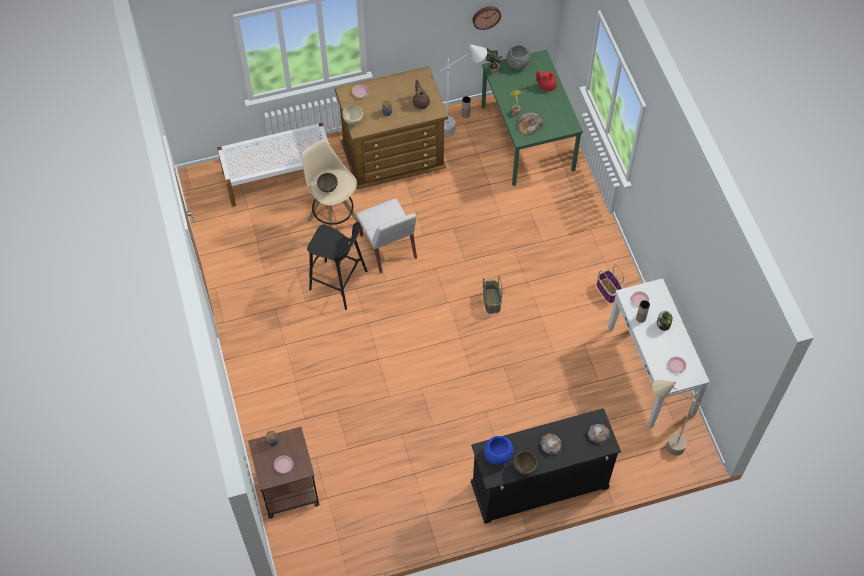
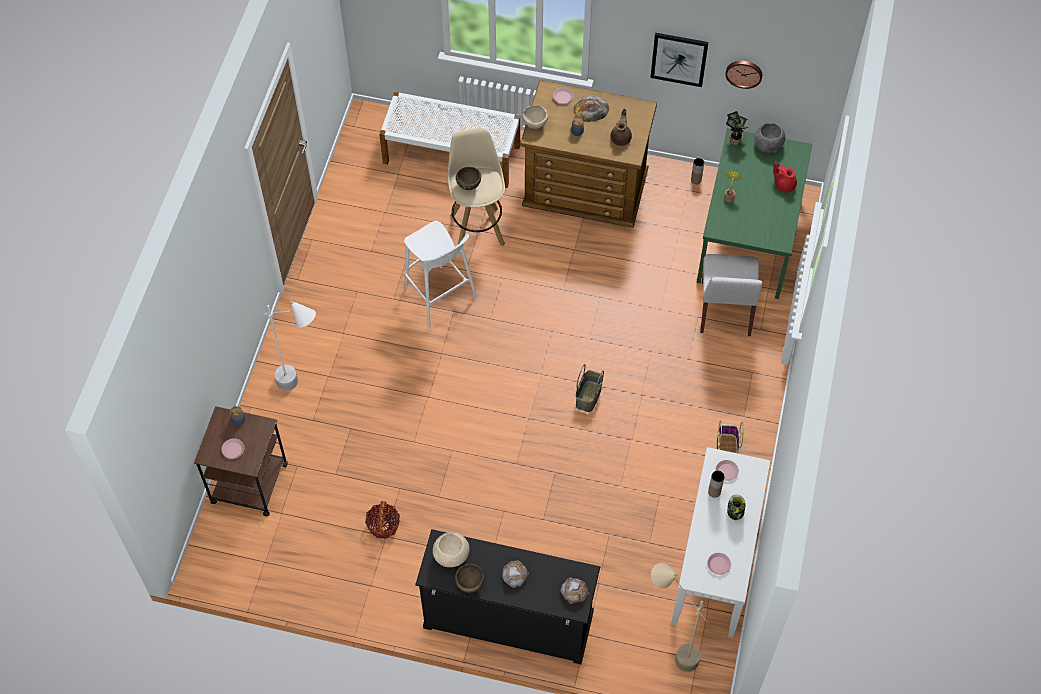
camera: 30 degrees right, 0 degrees up
black stool [307,222,367,310] -> white stool [404,221,478,328]
white chair [356,199,417,273] -> white chair moved to [700,254,762,336]
white floor lamp [440,44,487,136] -> white floor lamp moved to [264,301,316,391]
blue bowl [484,436,513,465] -> beige bowl [433,532,470,567]
bread [516,112,543,136] -> bread moved to [574,96,609,122]
none -> basket [365,501,400,539]
none -> picture [650,33,709,87]

